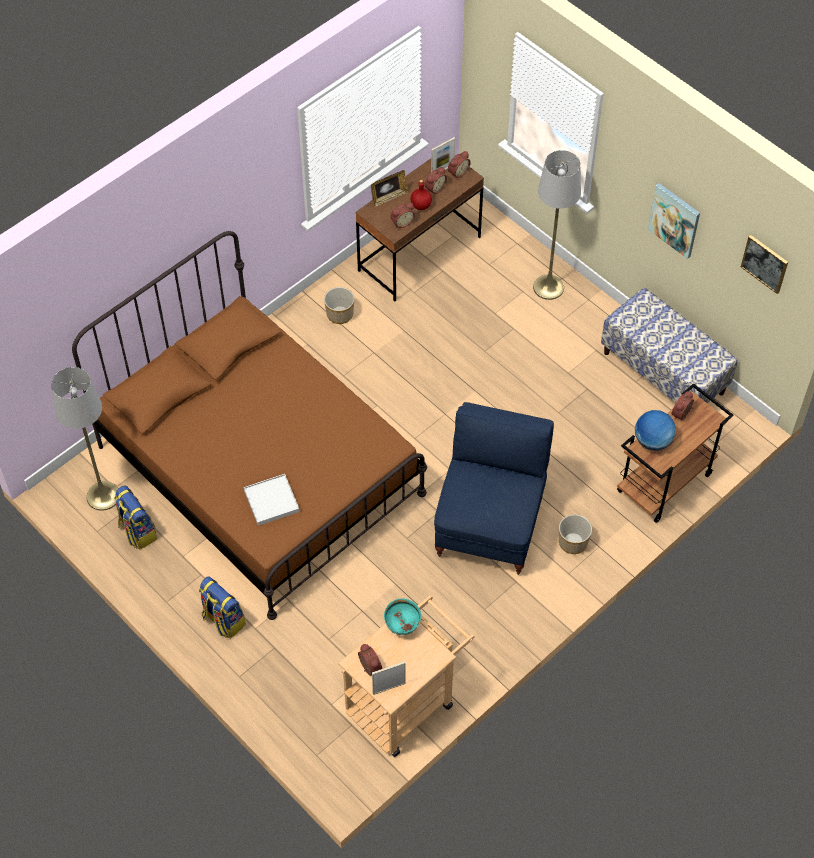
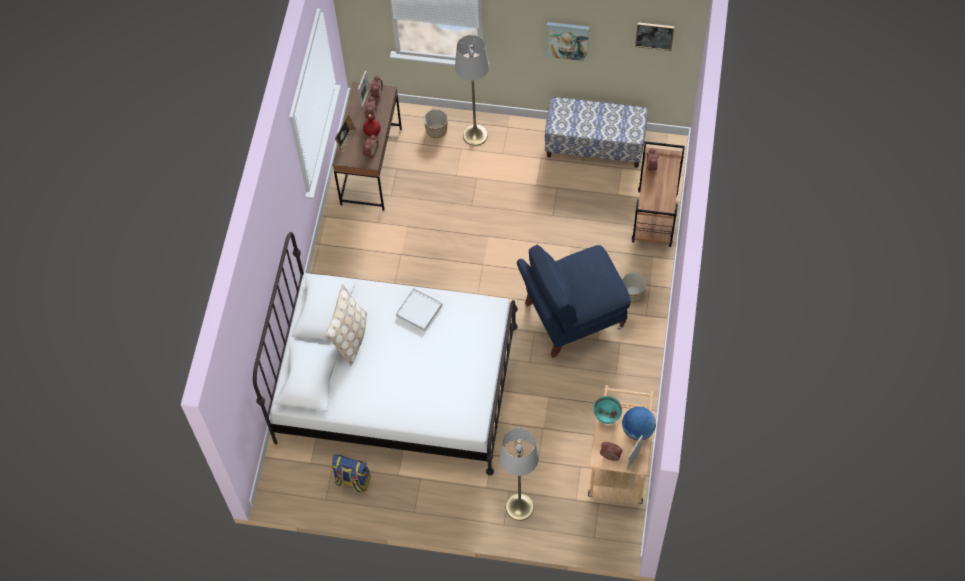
camera: 35 degrees left, 5 degrees up
grey floor lamp [51,367,118,511] -> grey floor lamp moved to [500,428,539,521]
brown bed [72,231,427,620] -> white bed [253,232,518,475]
backpack [199,576,246,638] -> none
white tray [244,474,300,526] -> white tray moved to [396,288,442,331]
planter [324,287,354,324] -> planter moved to [424,109,448,138]
blue armchair [434,402,554,575] -> blue armchair turned 90 degrees counterclockwise [517,244,631,358]
globe [635,410,676,451] -> globe moved to [622,406,656,440]
none -> beige pillow [325,284,367,366]

